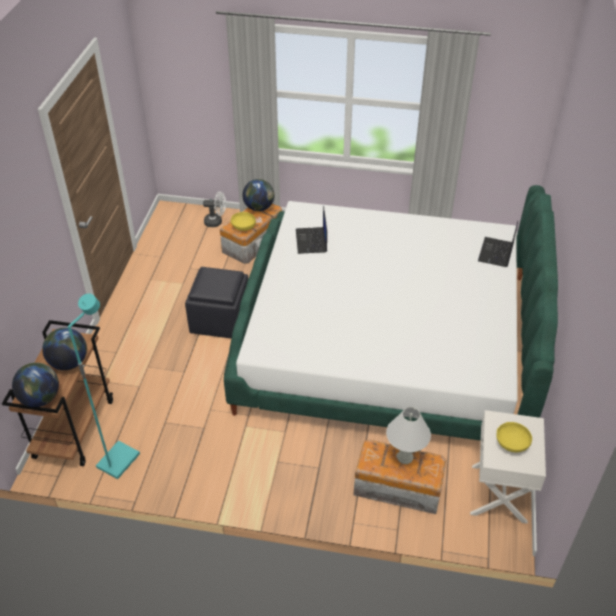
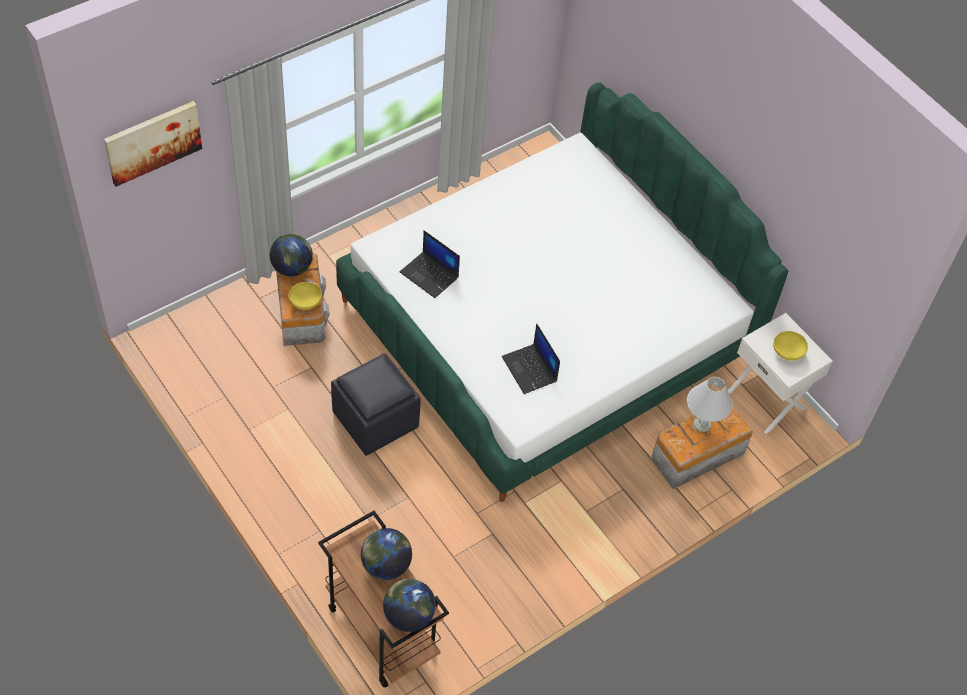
camera: 50 degrees left, 10 degrees up
turquoise floor lamp [68,293,140,479] -> none
white fan [203,192,226,227] -> none
laptop [478,221,518,267] -> laptop moved to [502,323,560,394]
none -> picture [104,101,202,187]

